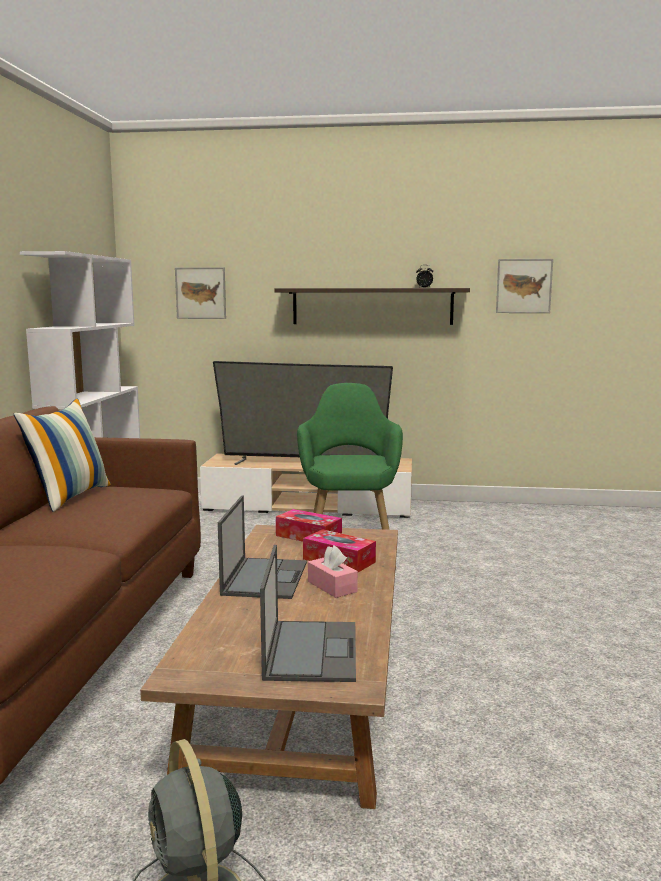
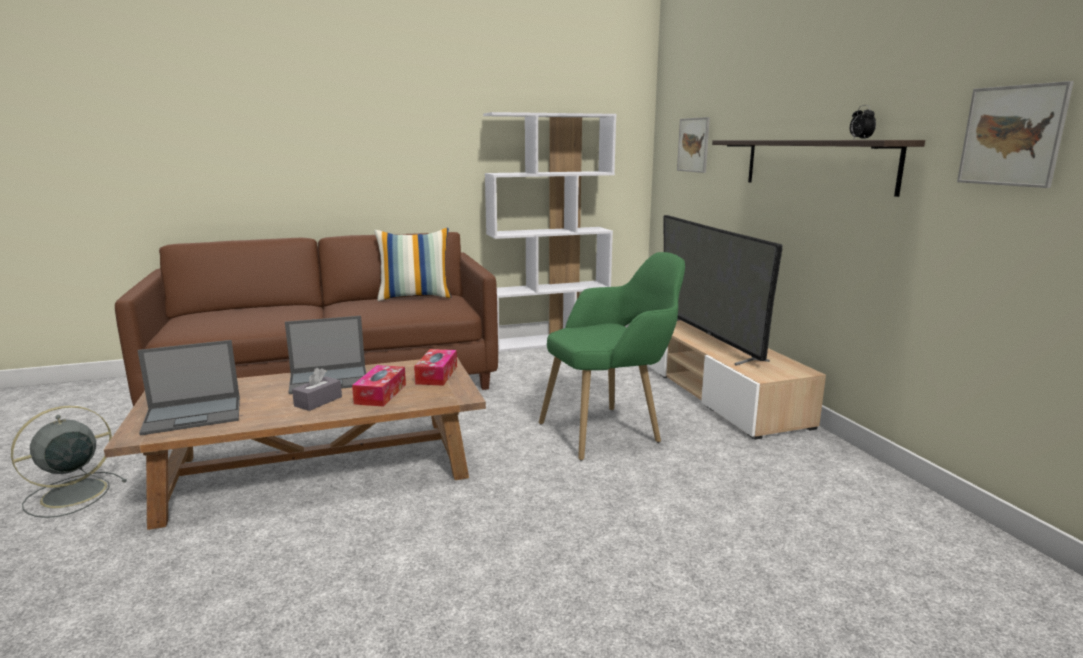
camera: 65 degrees right, 5 degrees up
pink tissue box [308,545,358,598] -> grey tissue box [292,368,342,411]

